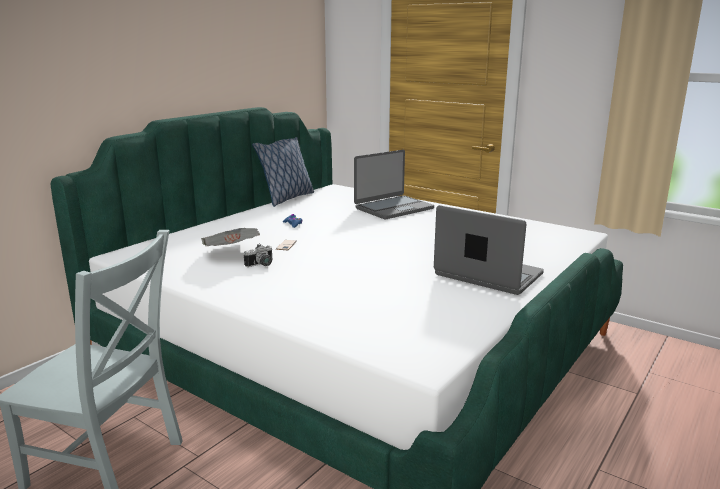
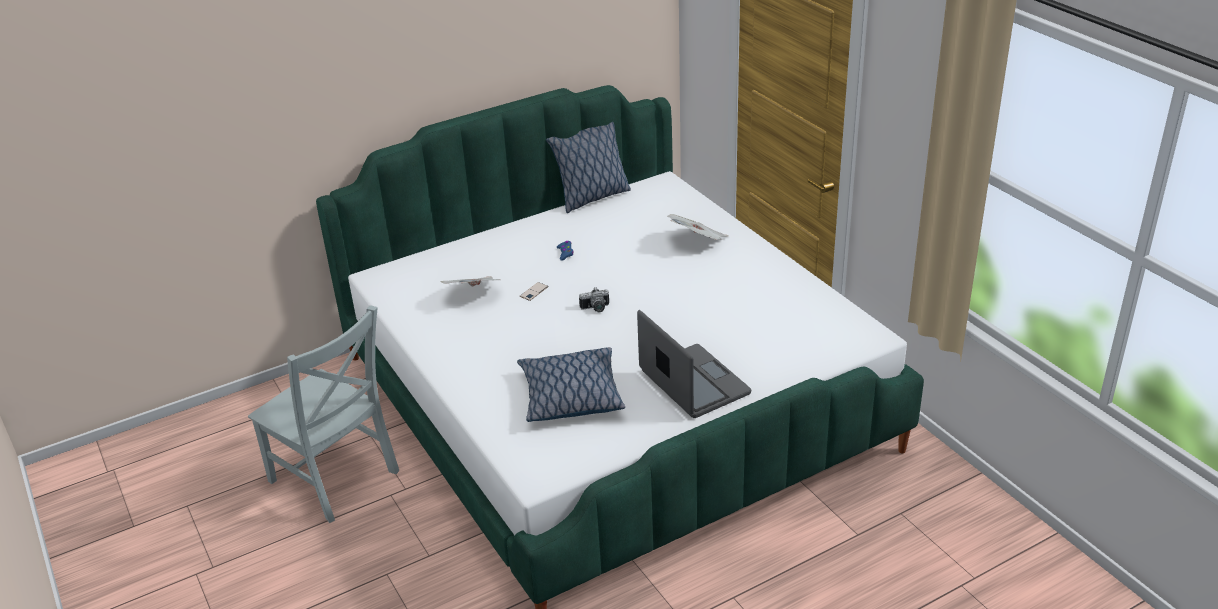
camera: 25 degrees right, 15 degrees up
camera [244,244,272,267] -> camera moved to [579,287,609,312]
laptop [354,150,434,219] -> newspaper [667,214,728,240]
none -> pillow [517,347,625,422]

